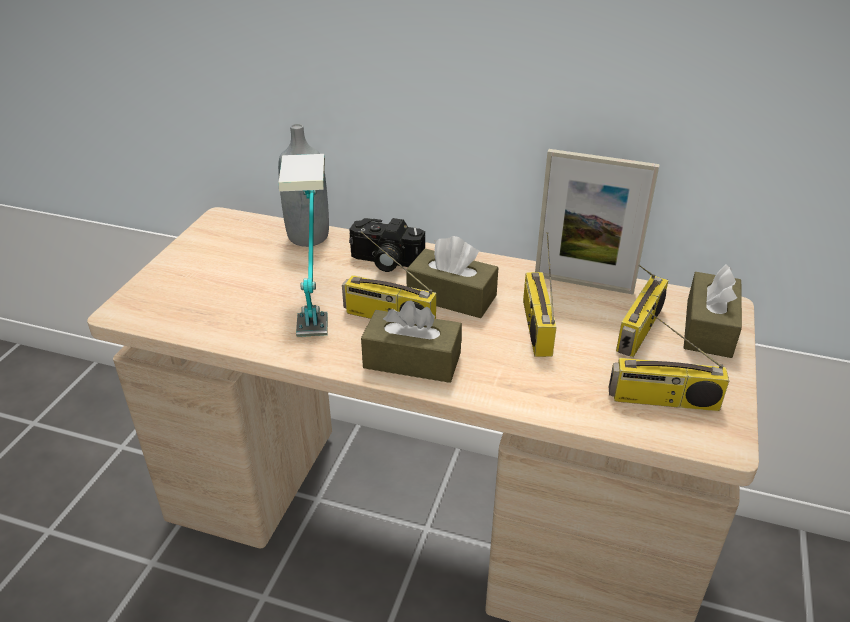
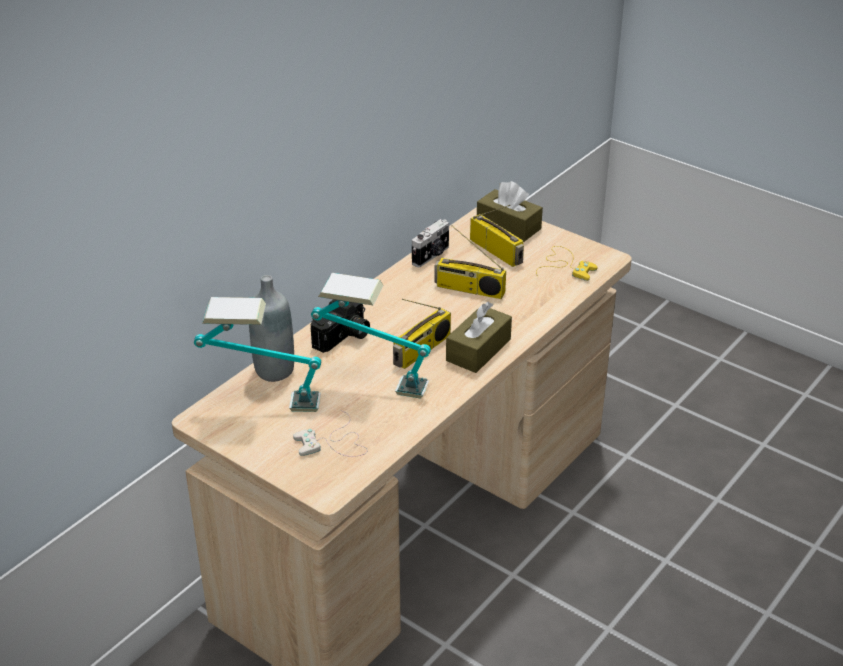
camera: 70 degrees left, 0 degrees up
brown tissue box [406,236,499,318] -> none
picture frame [535,149,660,295] -> camera [412,219,449,267]
radio [609,310,729,411] -> yellow game controller [536,246,598,281]
none -> table lamp [194,297,321,412]
none -> white game controller [293,410,367,457]

